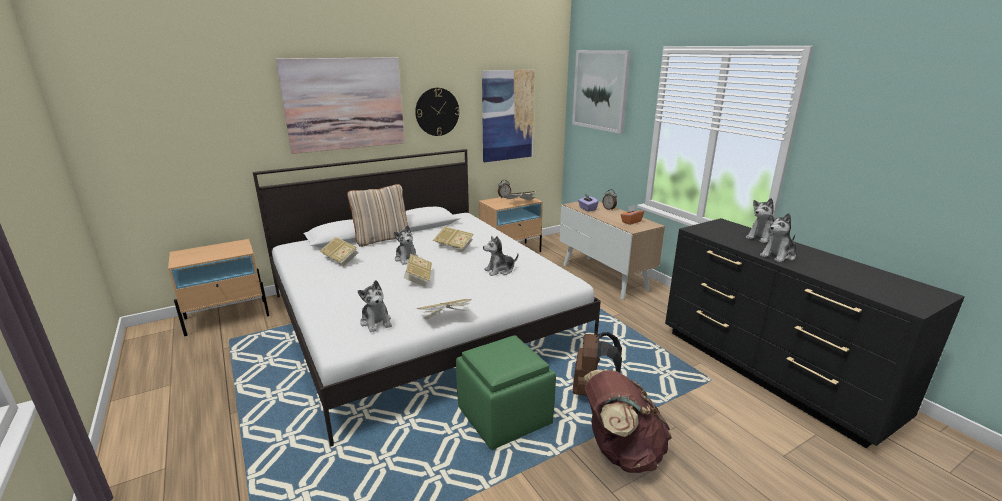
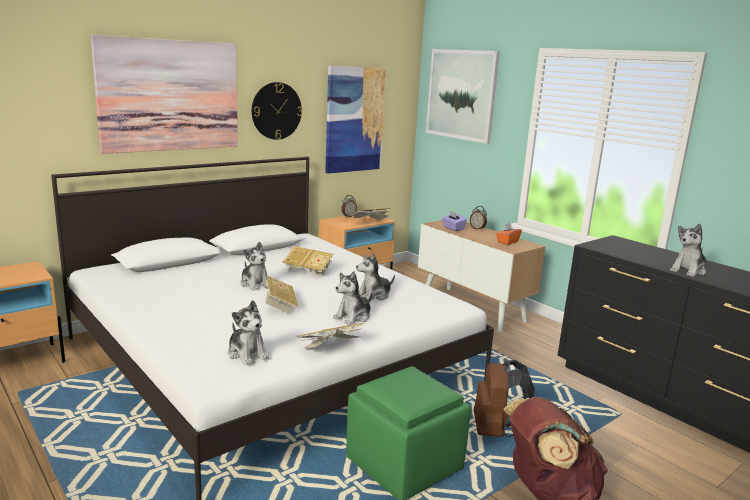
camera: 10 degrees left, 5 degrees down
book [320,237,359,267] -> none
beige pillow [347,184,408,247] -> none
plush toy [746,198,773,243] -> plush toy moved to [333,271,372,325]

